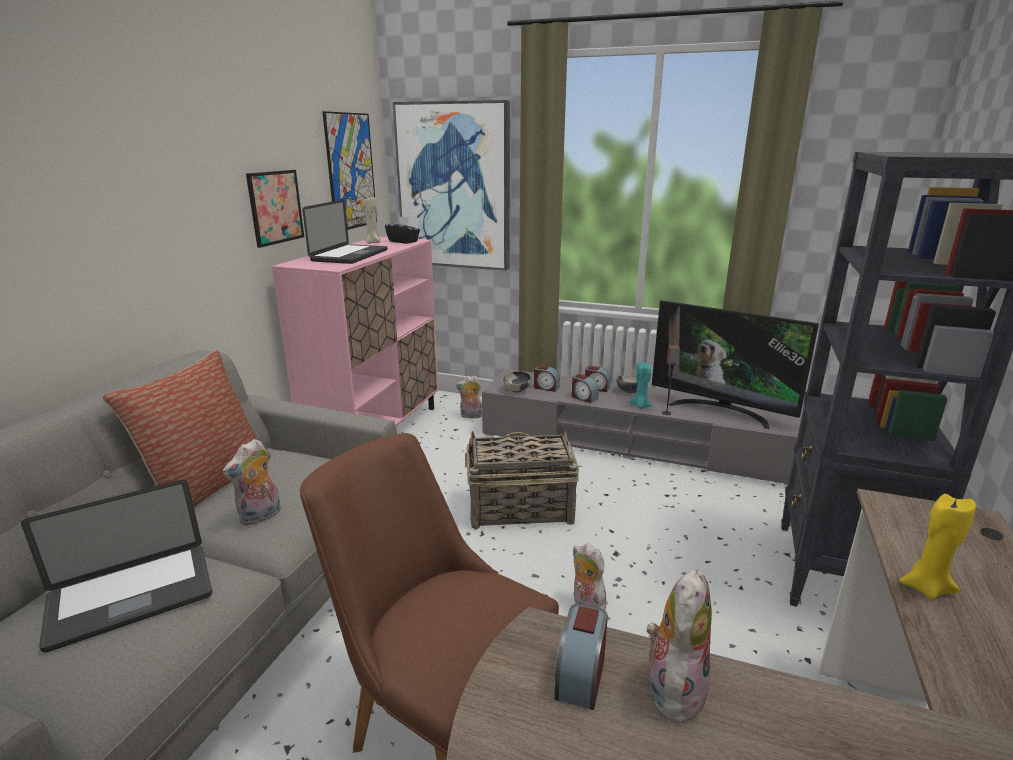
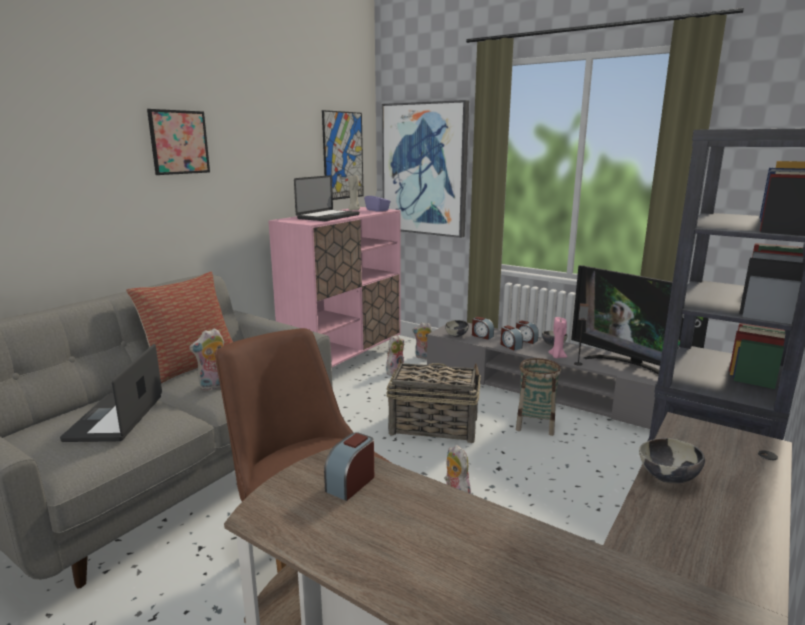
camera: 15 degrees right, 5 degrees down
laptop [21,480,212,653] -> laptop turned 105 degrees clockwise [60,344,162,442]
picture [246,170,304,248] -> picture moved to [147,109,210,175]
black tissue box [385,217,420,244] -> purple tissue box [364,191,391,212]
turquoise candle [630,362,652,409] -> pink candle [548,317,567,358]
plush toy [646,569,712,724] -> plush toy moved to [386,335,404,376]
yellow candle [899,494,976,600] -> bowl [639,438,705,484]
none -> basket [516,358,561,436]

